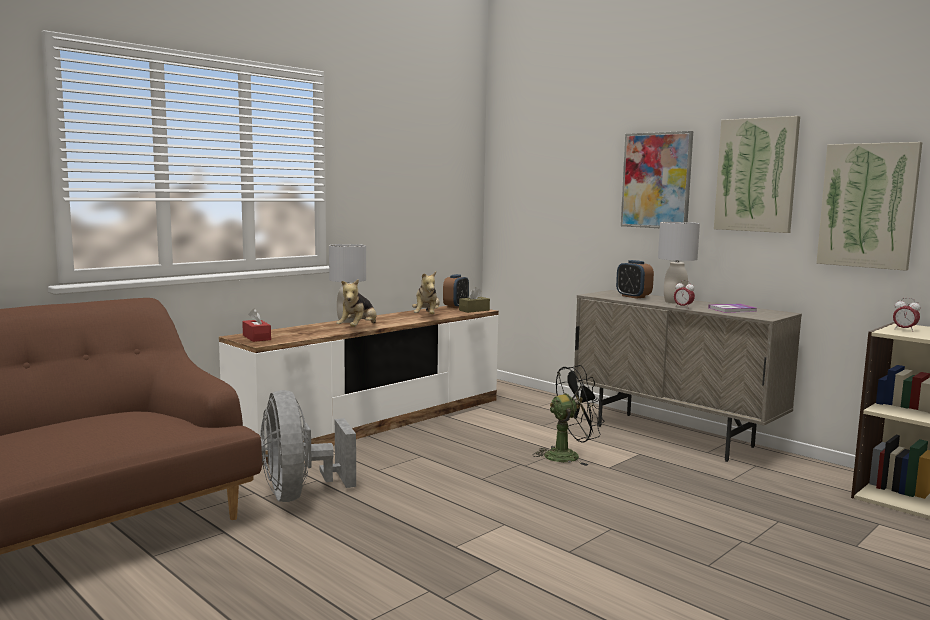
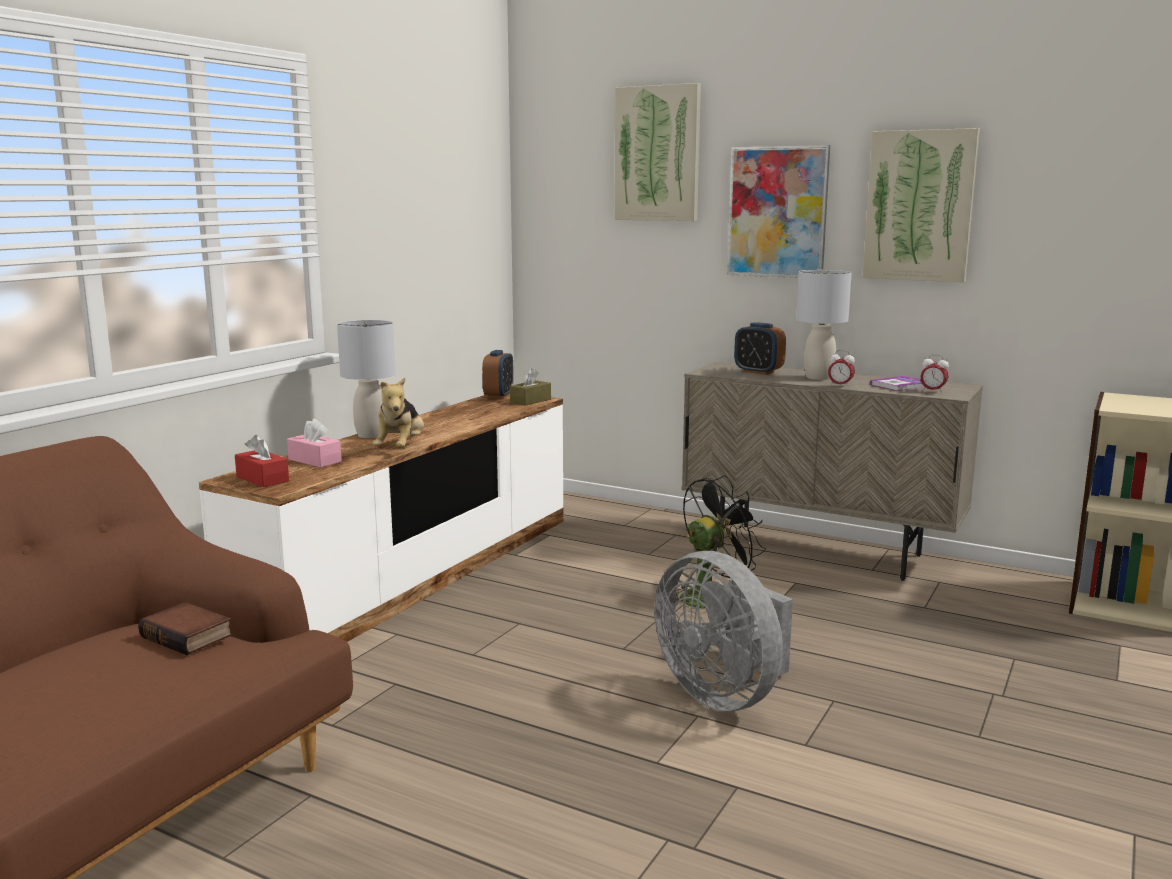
camera: 15 degrees left, 5 degrees up
grey fan [260,390,356,502] -> grey fan moved to [654,551,793,711]
plush toy [412,272,440,314] -> none
picture [816,142,922,271] -> picture moved to [614,83,701,221]
alarm clock [893,298,920,332] -> alarm clock moved to [920,355,949,393]
none -> book [138,602,232,655]
none -> pink tissue box [287,418,342,468]

